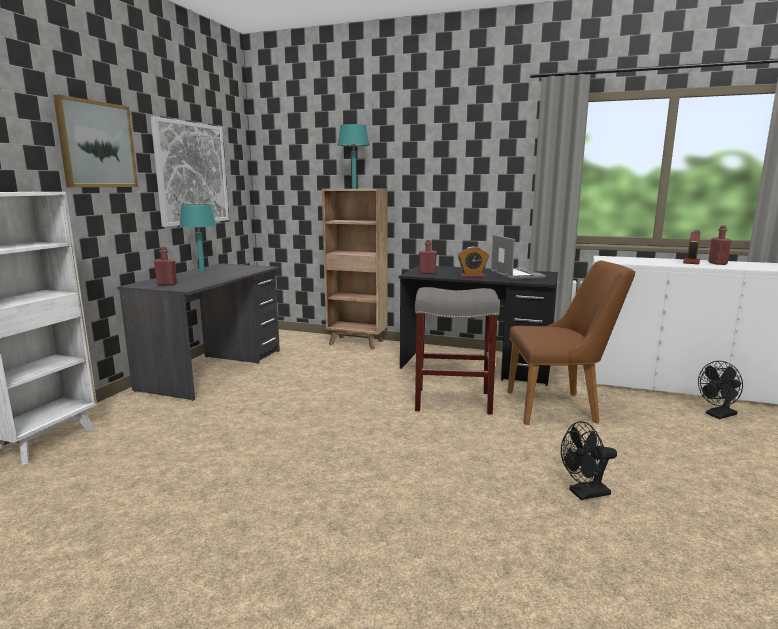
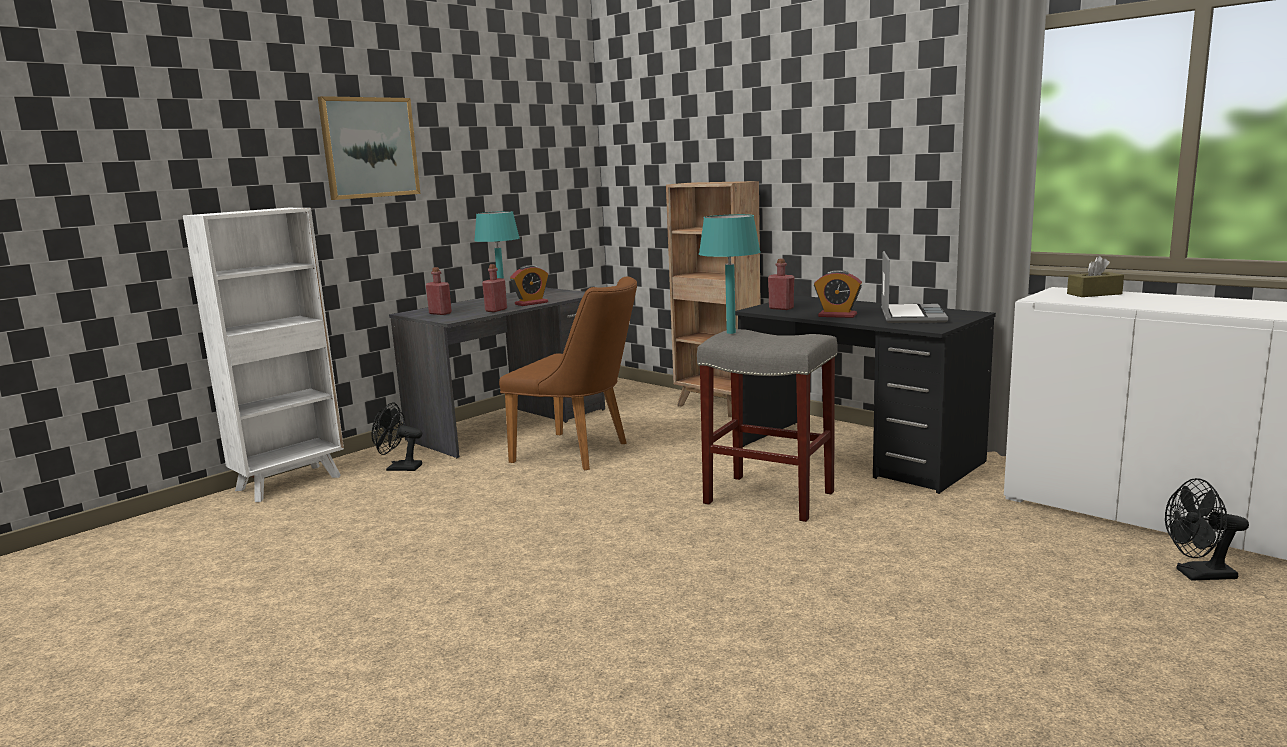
camera: 25 degrees right, 0 degrees up
picture [151,116,229,227] -> none
turquoise table lamp [338,124,369,189] -> turquoise table lamp moved to [699,214,761,334]
brown chair [507,260,635,425] -> brown chair moved to [499,277,637,470]
black fan [561,421,617,500] -> black fan moved to [372,402,422,471]
alarm clock [683,230,700,264] -> alarm clock moved to [510,265,548,306]
red bottle [708,225,731,265] -> red bottle moved to [482,264,507,312]
none -> brown tissue box [1067,256,1124,297]

